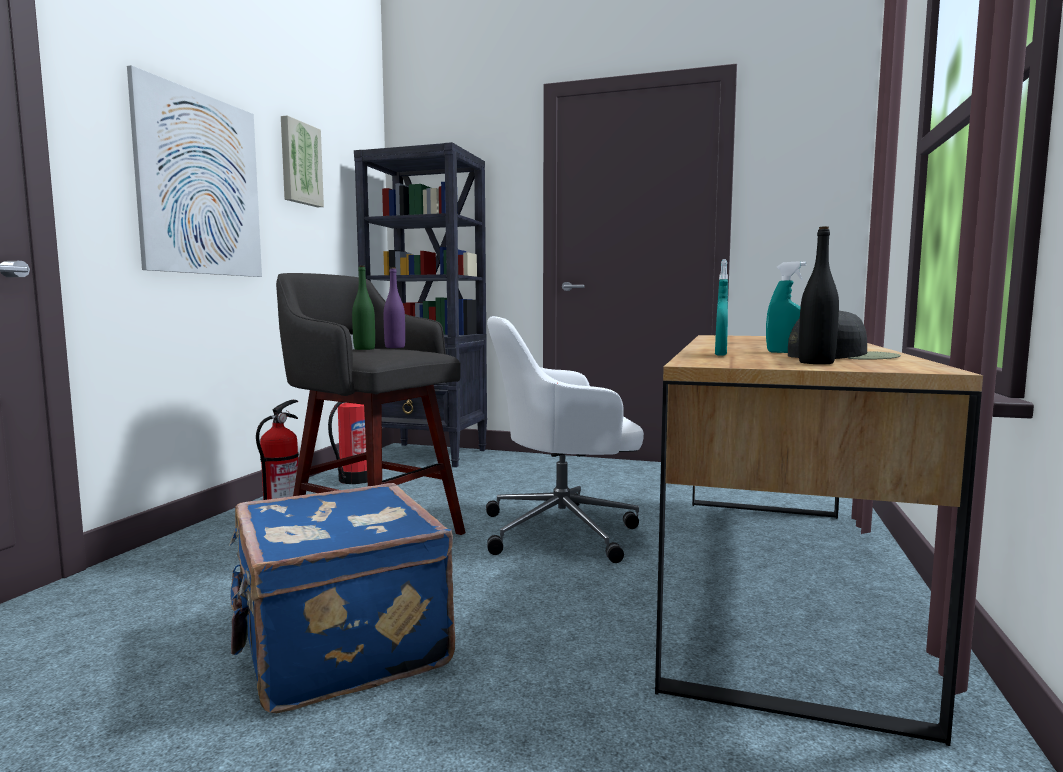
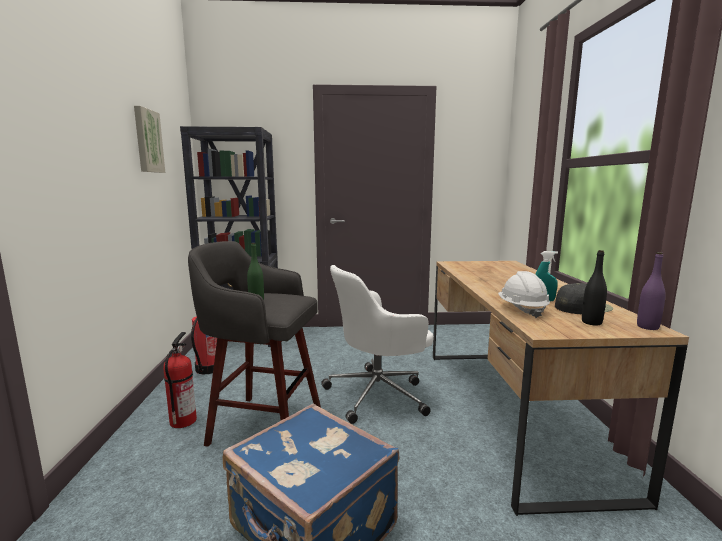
camera: 20 degrees left, 5 degrees up
picture [127,65,262,277] -> none
purple bottle [384,267,405,348] -> purple bottle moved to [637,252,666,330]
turquoise spray bottle [715,259,728,356] -> white hard hat [498,271,550,318]

